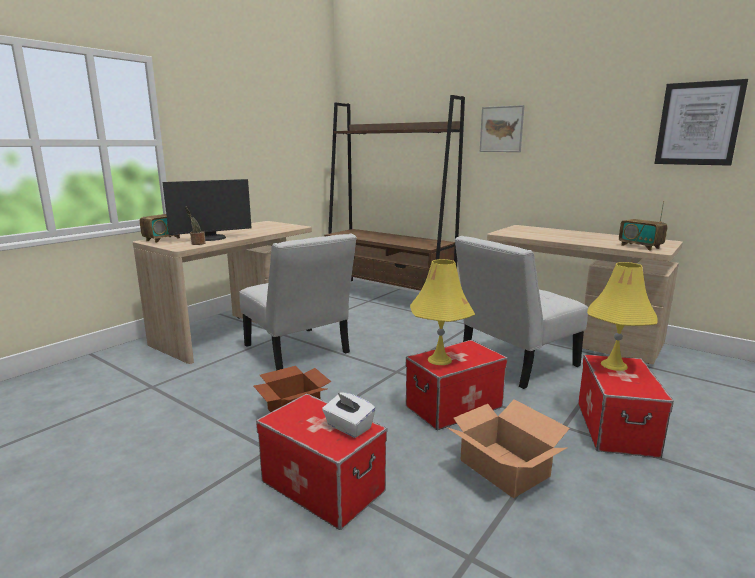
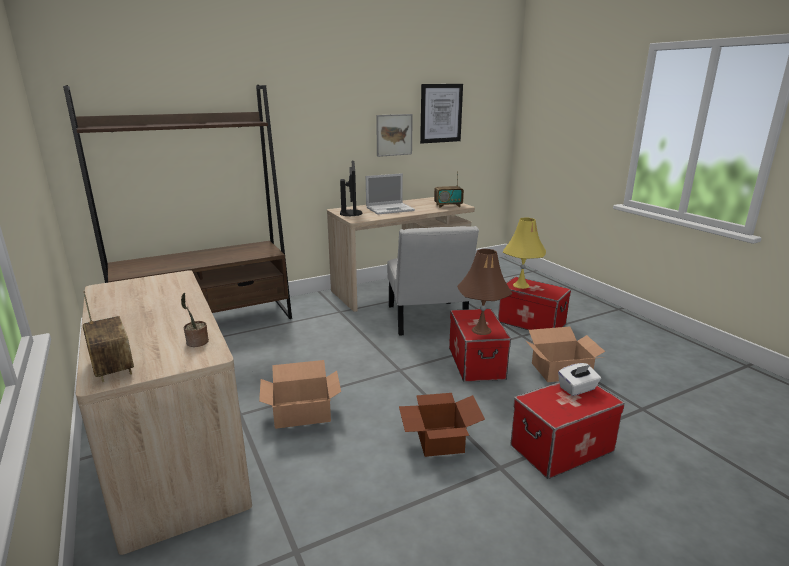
camera: 65 degrees left, 5 degrees up
monitor [162,179,252,241] -> monitor moved to [340,160,363,216]
white chair [239,234,357,370] -> cardboard box [259,360,341,429]
yellow table lamp [410,259,475,365] -> brown table lamp [457,249,513,335]
picture [480,105,525,152] -> picture moved to [376,114,413,157]
none -> laptop [366,173,415,215]

